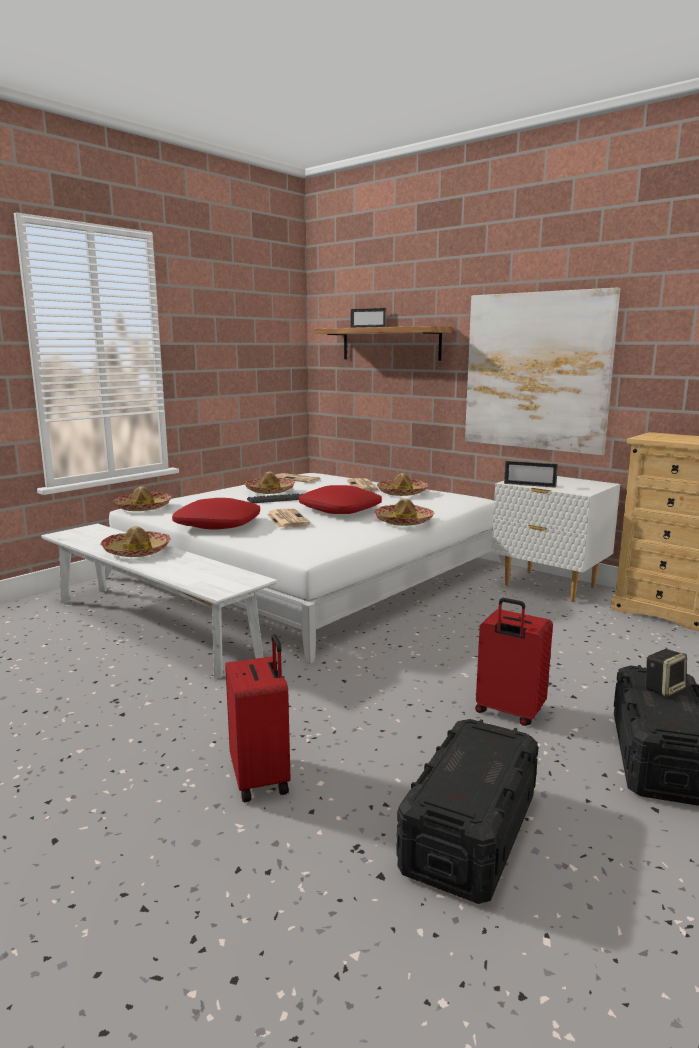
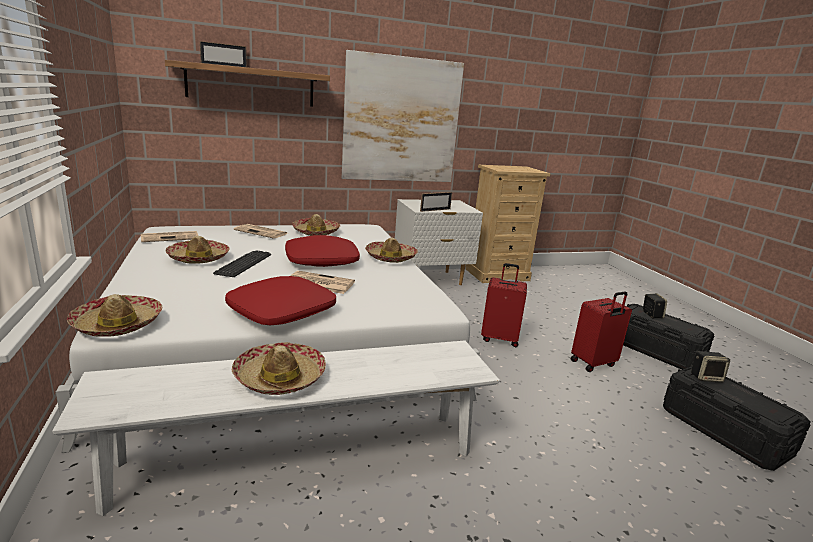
camera: 60 degrees left, 5 degrees up
red suitcase [225,634,291,802] -> red suitcase moved to [481,263,527,347]
none -> speaker [691,351,730,383]

